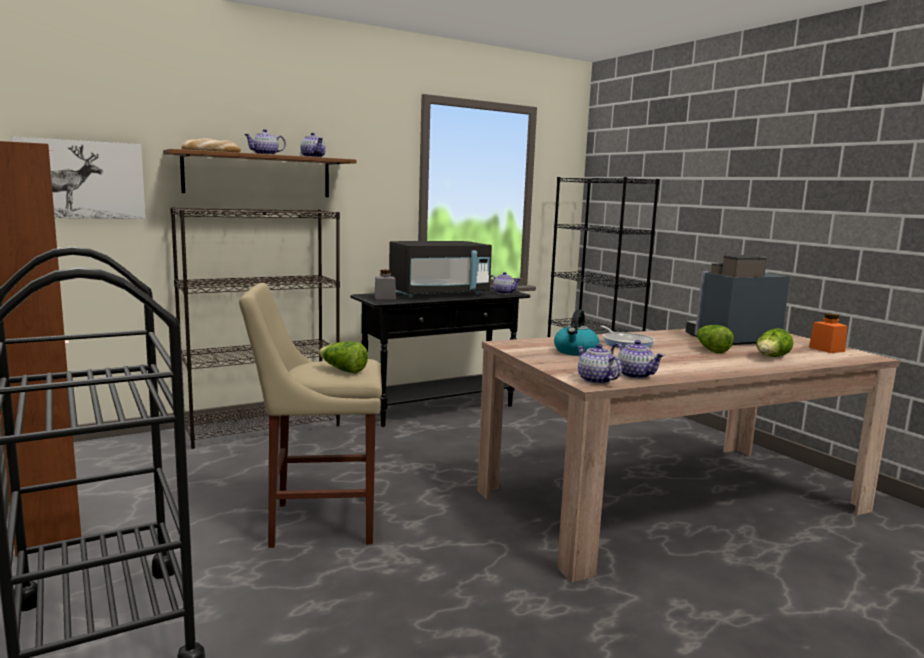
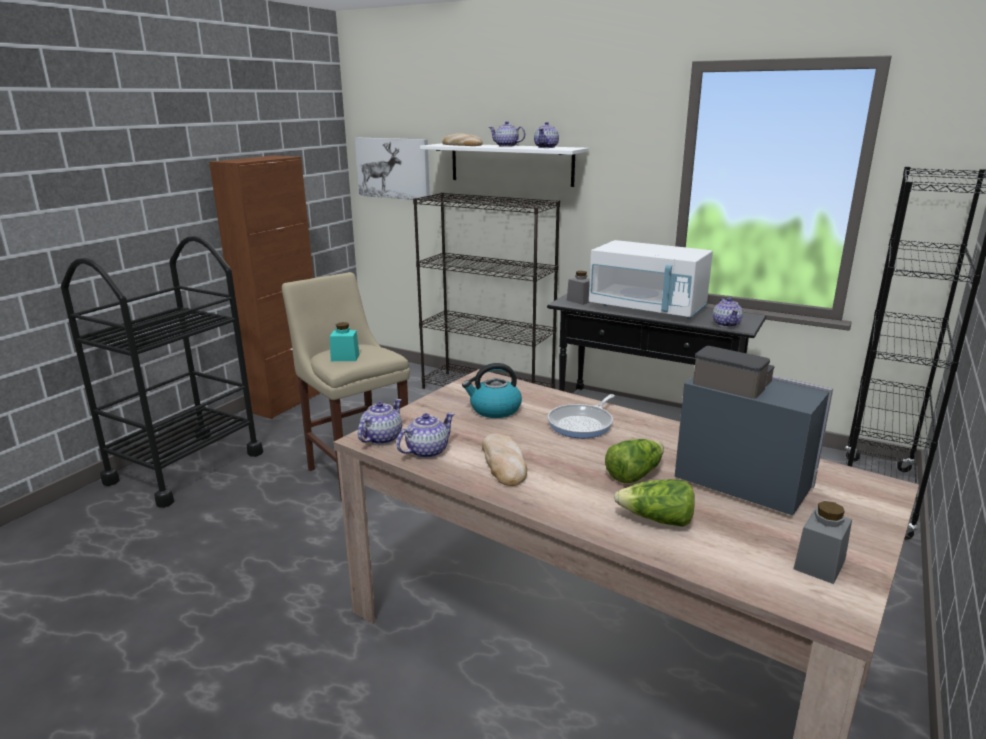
camera: 60 degrees right, 10 degrees up
brown shelf [163,149,357,197] -> white shelf [420,143,589,187]
lettuce [319,341,368,374] -> turquoise jar [330,322,359,361]
black microwave [389,241,492,298] -> white microwave [589,240,713,319]
teapot [611,340,665,379] -> teapot turned 150 degrees counterclockwise [396,413,454,458]
orange jar [809,313,847,353] -> grey jar [794,501,852,584]
none -> bread [482,433,527,486]

